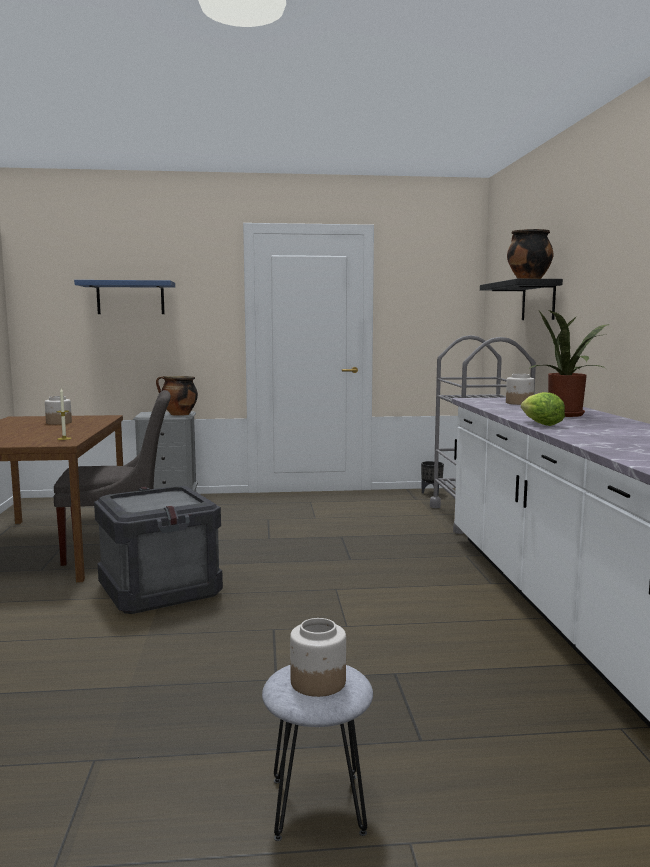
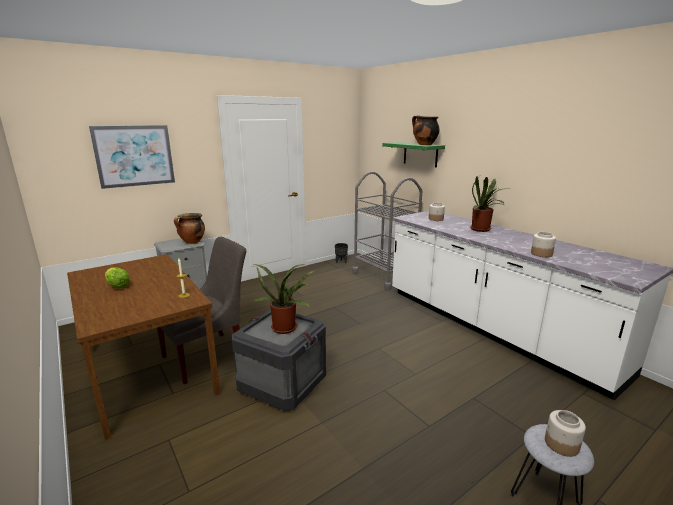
camera: 30 degrees left, 10 degrees up
jar [45,396,72,425] -> jar moved to [531,232,556,257]
blue shelf [74,280,175,314] -> picture [89,125,175,189]
black shelf [480,279,563,320] -> green shelf [382,142,445,167]
lettuce [521,392,565,426] -> lettuce moved to [105,267,130,289]
none -> potted plant [254,264,315,334]

